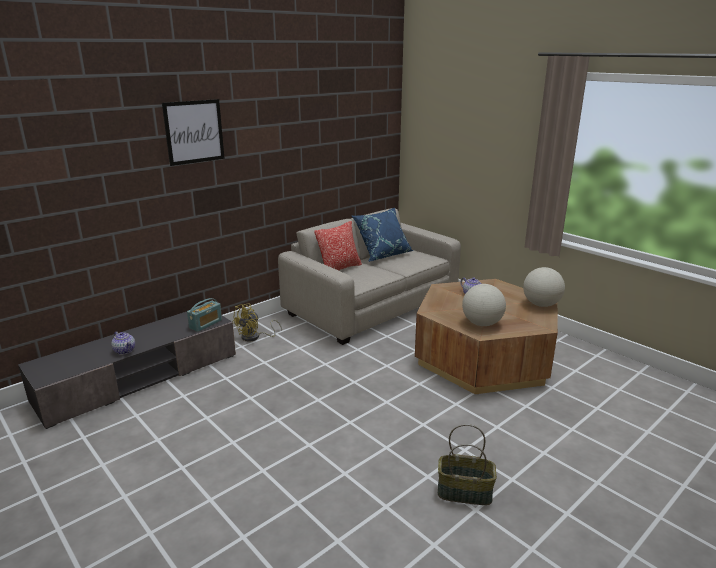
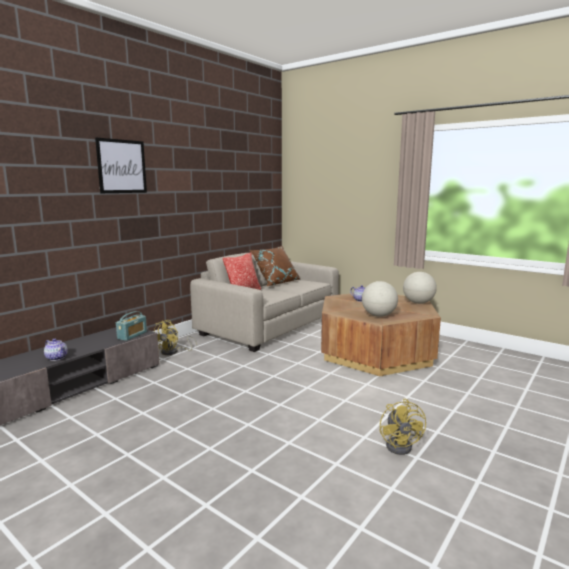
camera: 10 degrees left, 10 degrees down
blue pillow [352,208,413,262] -> brown pillow [250,246,300,286]
basket [438,424,497,505] -> yellow fan [380,399,426,455]

